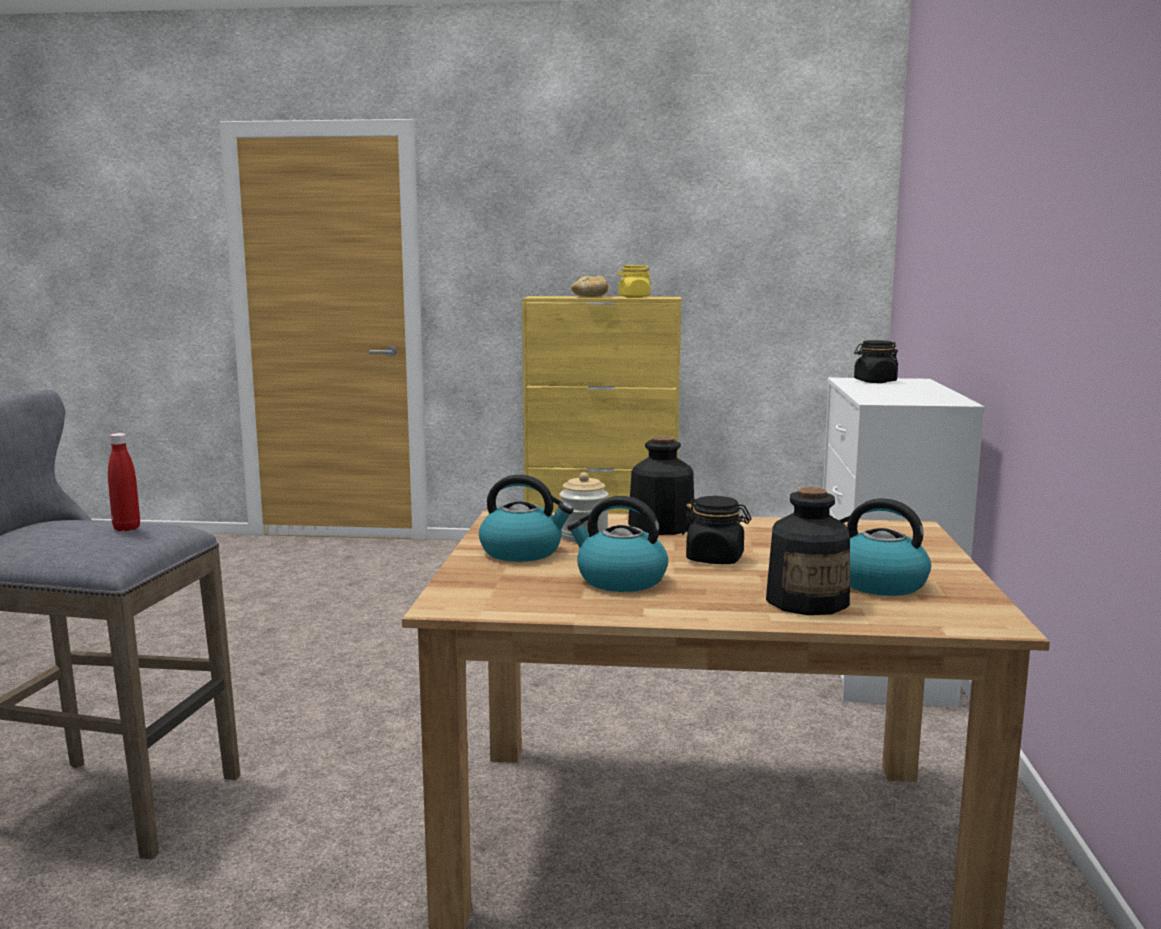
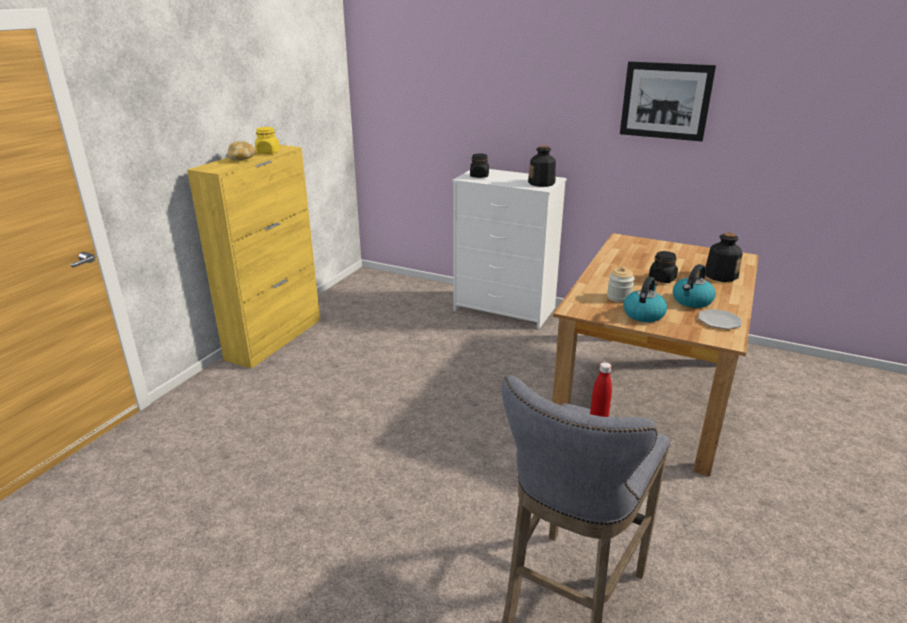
camera: 70 degrees left, 15 degrees up
bottle [628,436,695,535] -> bottle moved to [528,145,556,187]
kettle [839,498,931,596] -> none
none -> picture [620,61,716,141]
none -> plate [698,309,742,329]

